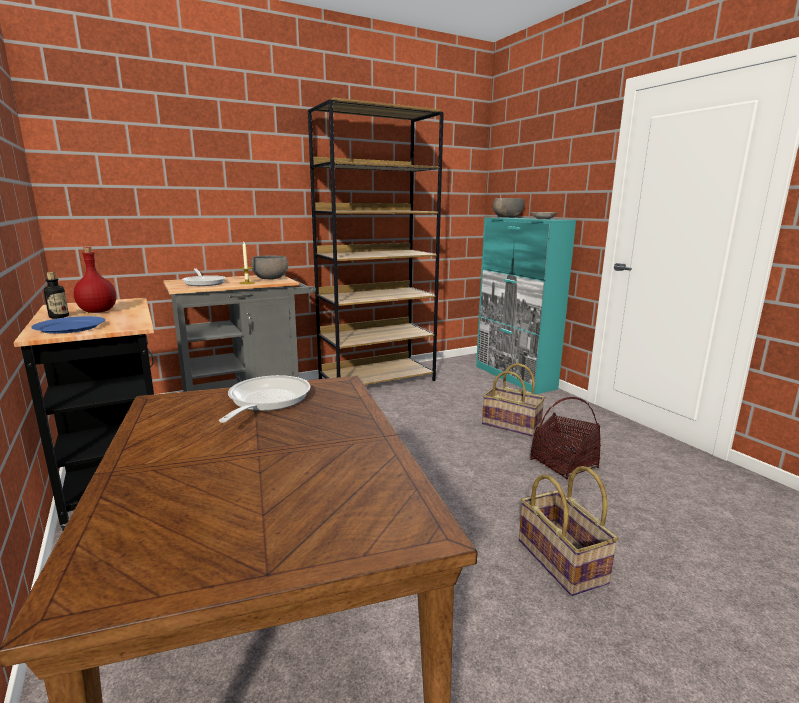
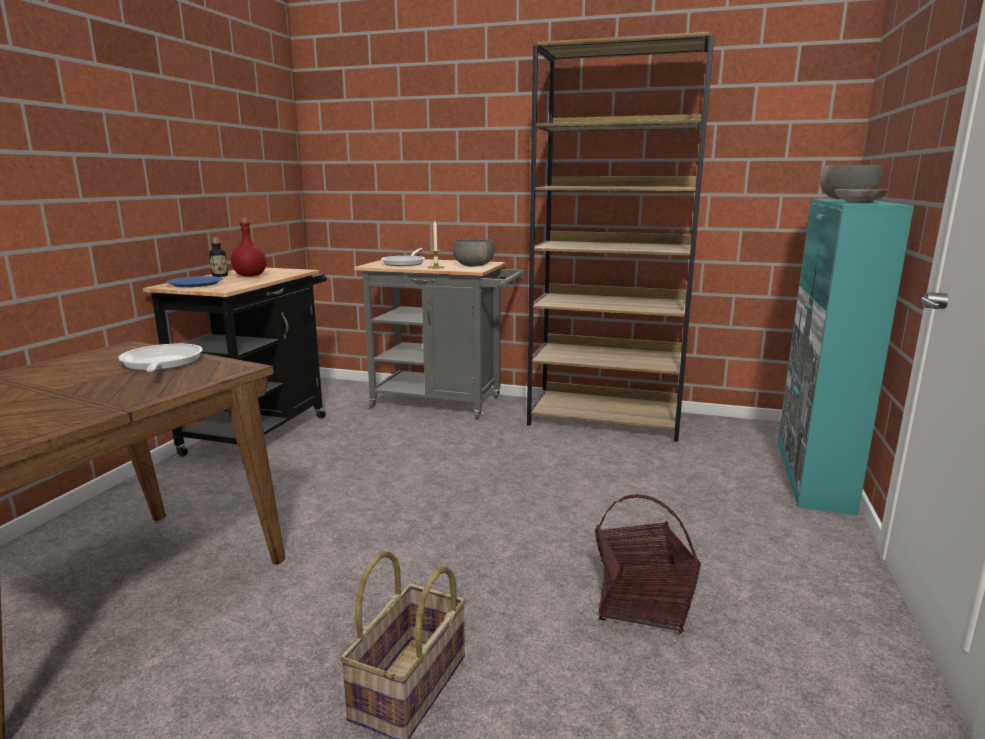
camera: 45 degrees right, 0 degrees up
frying pan [219,375,311,423] -> frying pan turned 75 degrees counterclockwise [118,344,203,372]
basket [482,363,545,437] -> none

